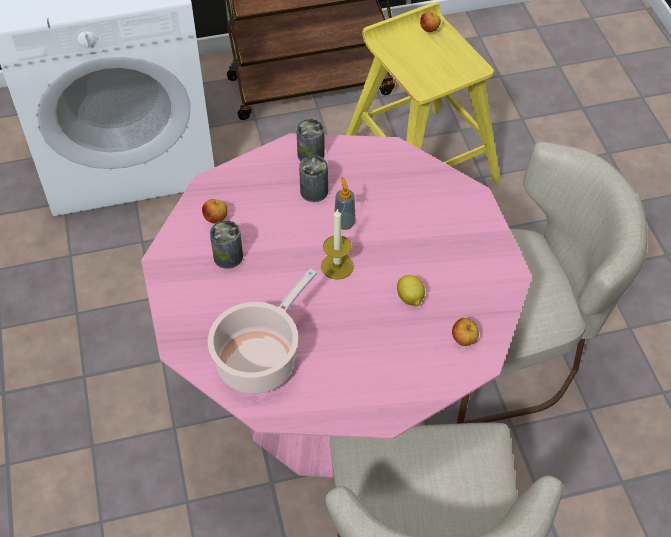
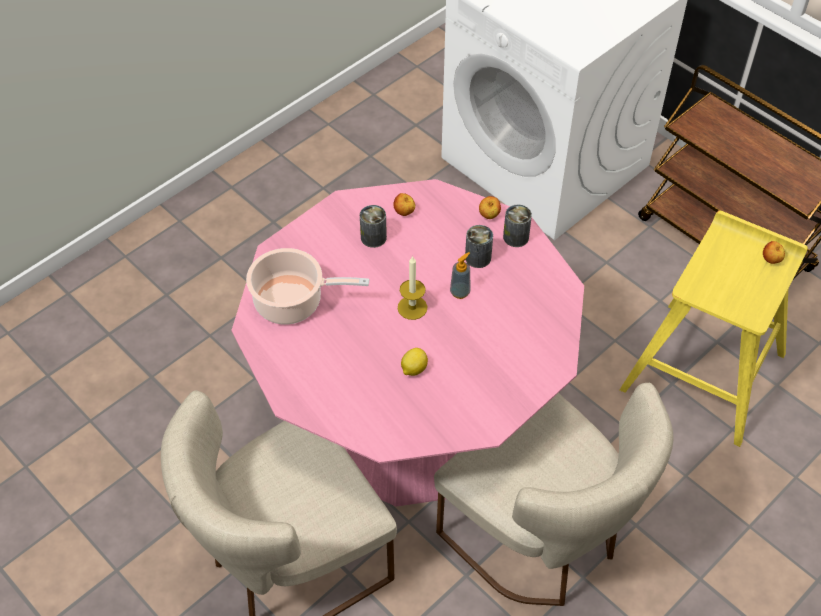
camera: 60 degrees right, 0 degrees up
apple [452,318,479,346] -> apple moved to [479,196,501,219]

